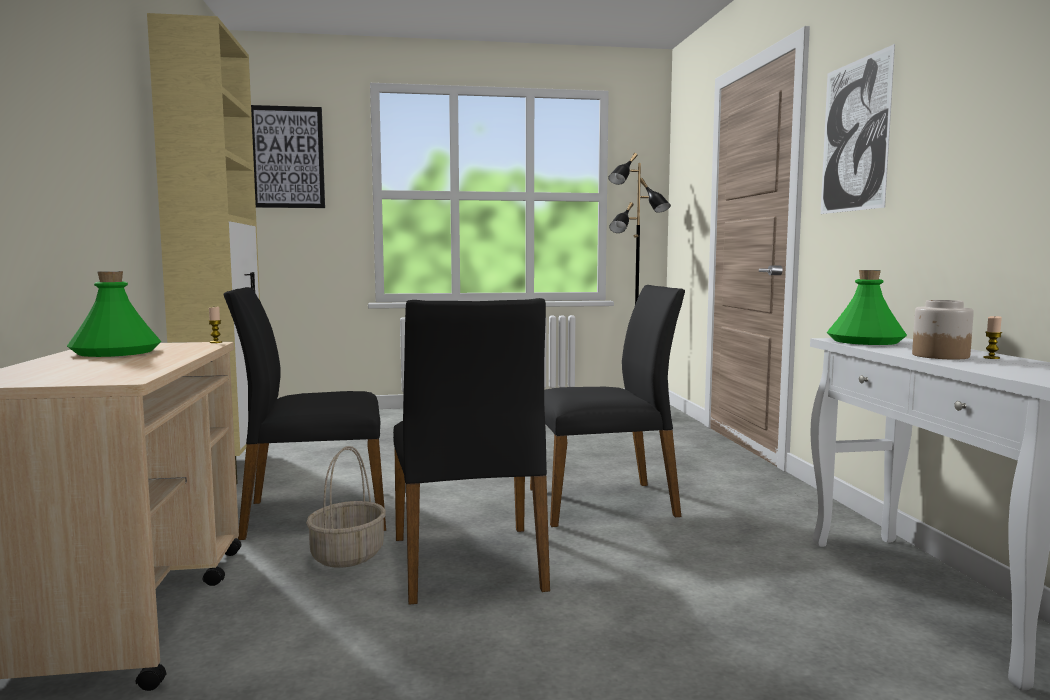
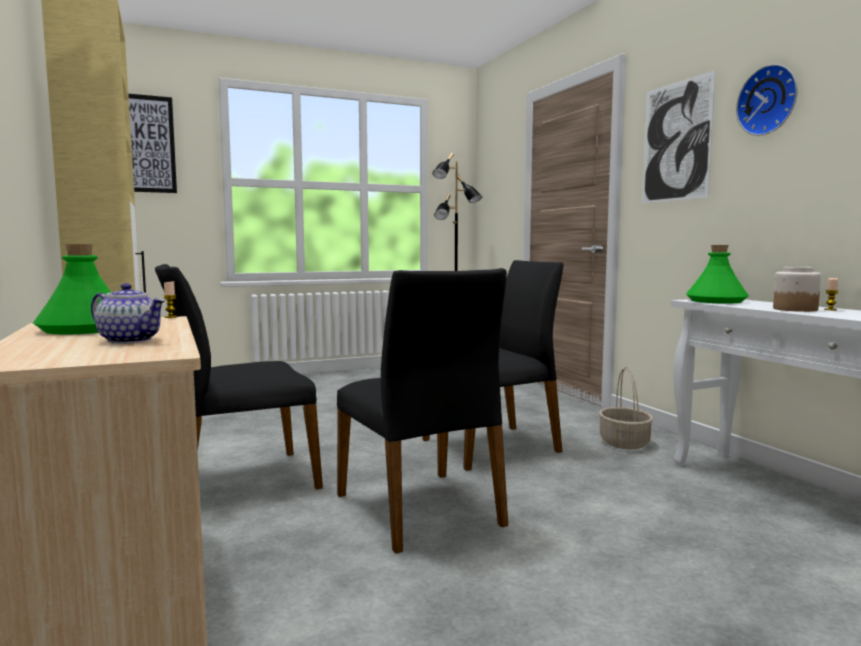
camera: 15 degrees left, 0 degrees up
basket [306,446,386,568] -> basket moved to [599,367,653,450]
none -> teapot [91,283,165,344]
none -> wall clock [736,64,798,136]

